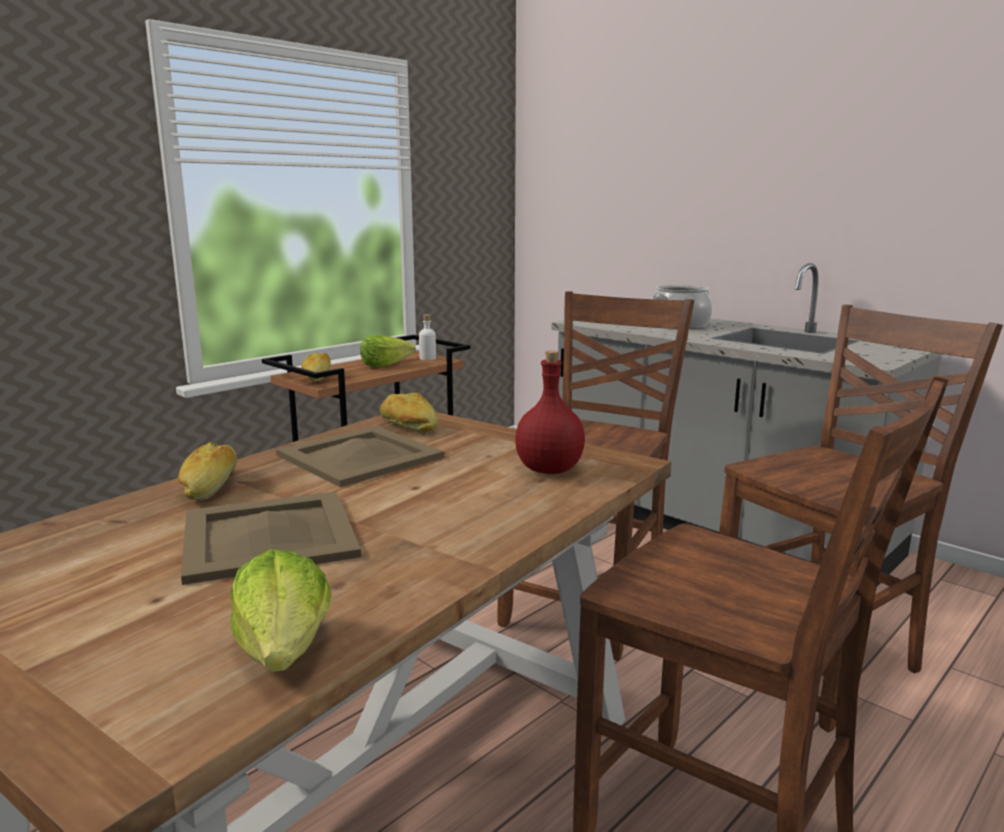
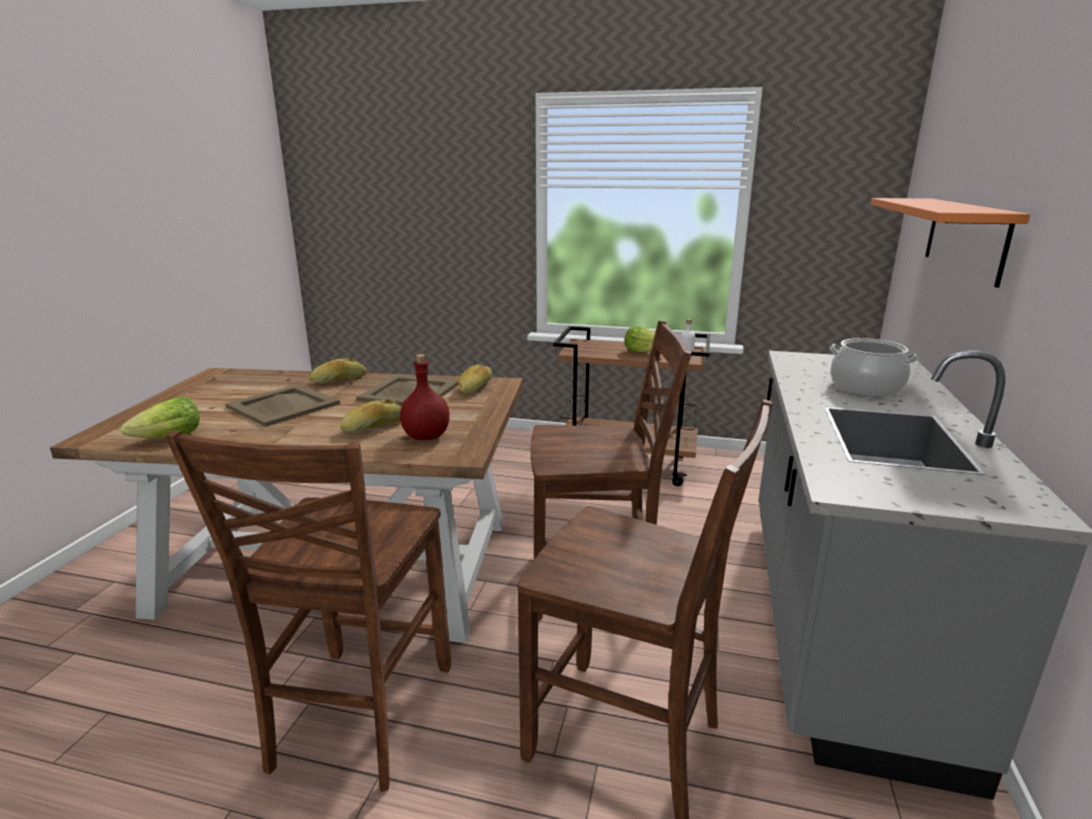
camera: 60 degrees right, 5 degrees up
bread [301,352,331,382] -> bread moved to [340,399,401,433]
none -> orange shelf [870,198,1030,288]

